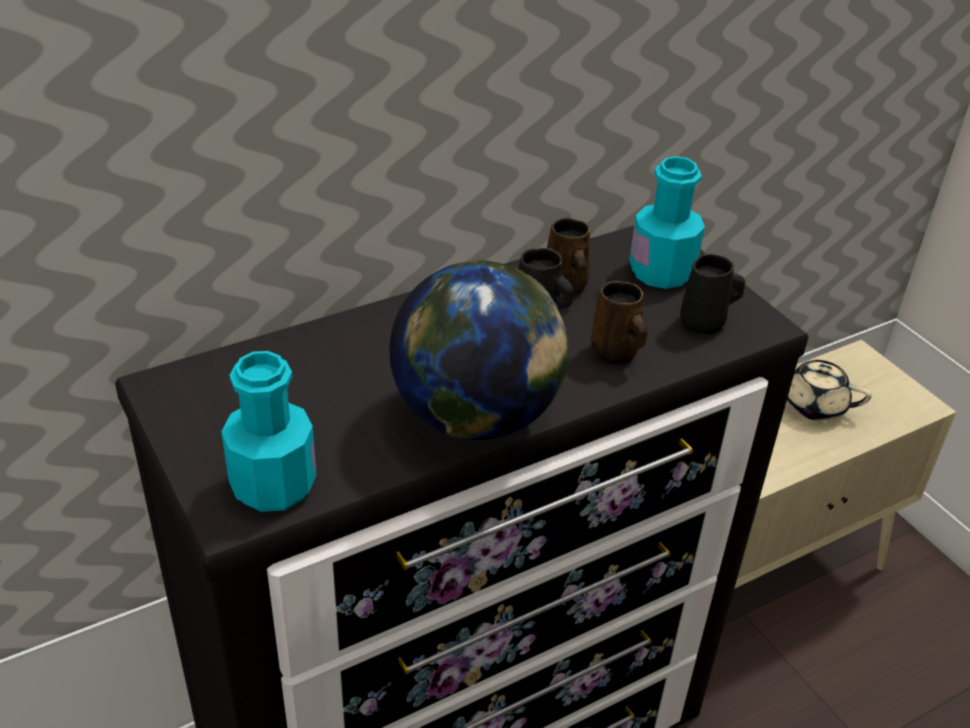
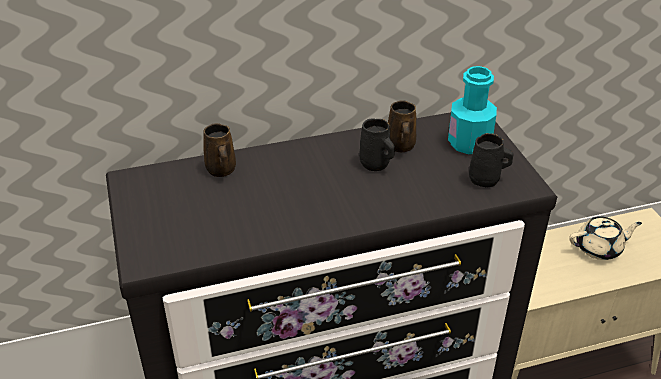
camera: 15 degrees right, 0 degrees up
turquoise bottle [221,351,317,512] -> none
globe [389,261,569,440] -> none
brown mug [591,281,648,365] -> brown mug moved to [203,123,236,177]
beige teapot [787,360,872,421] -> beige teapot turned 135 degrees clockwise [569,216,642,260]

